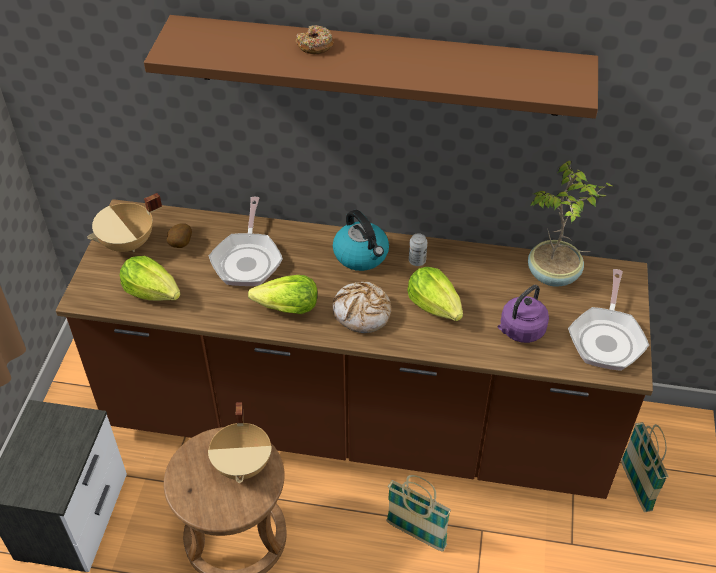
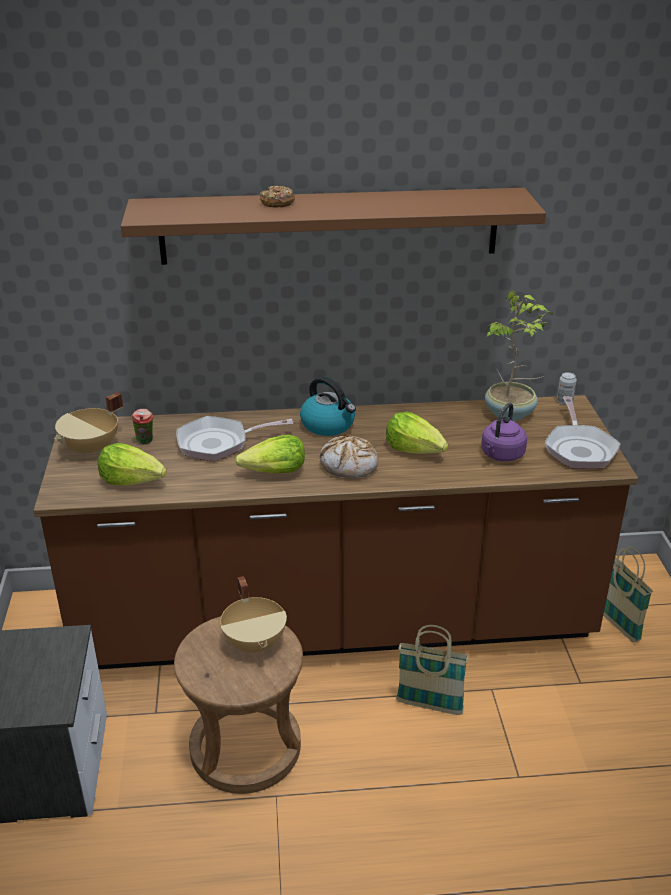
camera: 15 degrees left, 15 degrees down
potato [167,223,192,248] -> cup [131,409,153,445]
frying pan [209,197,283,286] -> frying pan turned 90 degrees clockwise [176,416,293,461]
can [409,233,427,266] -> can moved to [557,372,577,405]

